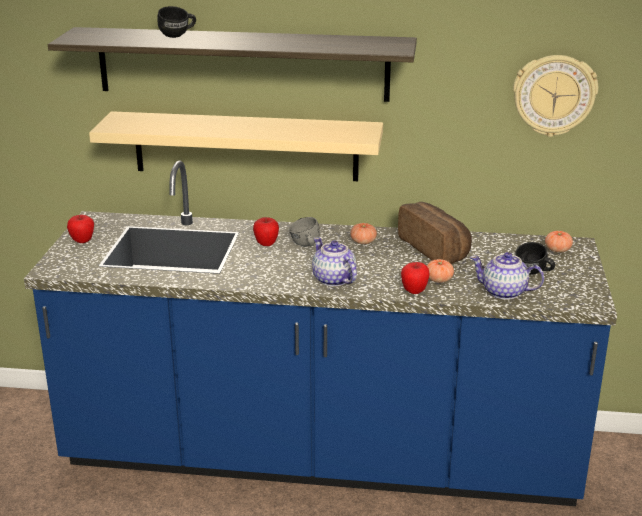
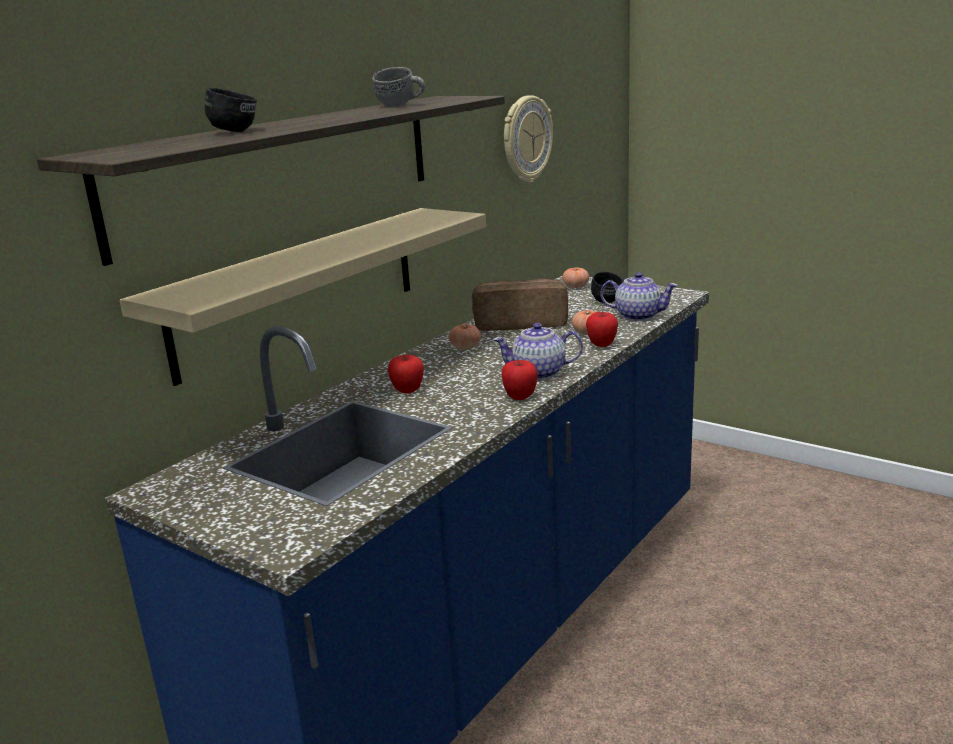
camera: 60 degrees left, 5 degrees down
apple [67,215,94,243] -> apple moved to [501,360,538,400]
grey mug [289,217,320,247] -> grey mug moved to [372,67,425,107]
teapot [470,252,544,300] -> teapot turned 120 degrees counterclockwise [600,272,678,321]

